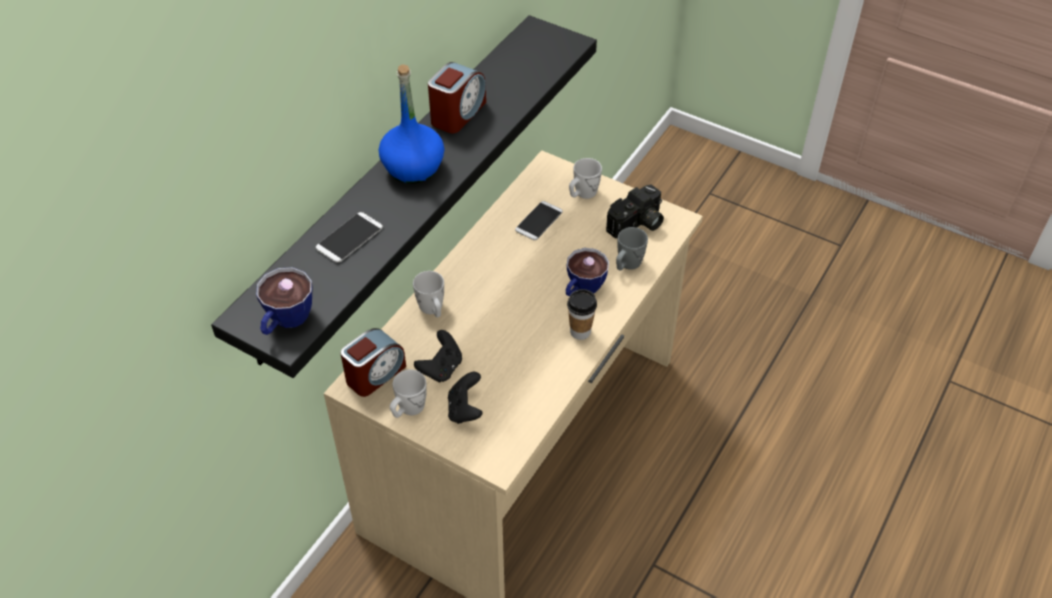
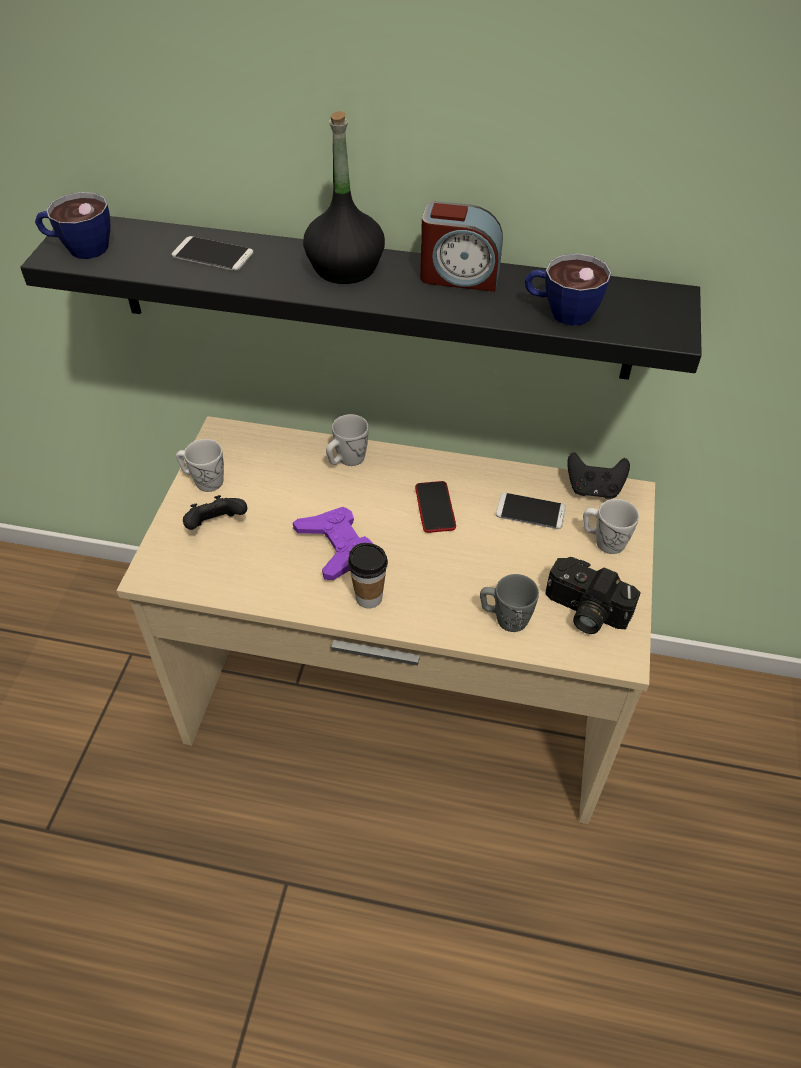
camera: 70 degrees right, 0 degrees up
alarm clock [340,328,406,397] -> none
blue bottle [379,64,444,184] -> black bottle [303,111,385,284]
black game controller [414,330,462,383] -> black game controller moved to [567,452,630,499]
cup [565,248,609,296] -> cup moved to [525,253,612,326]
none -> purple game controller [293,507,373,580]
none -> phone [415,481,456,533]

